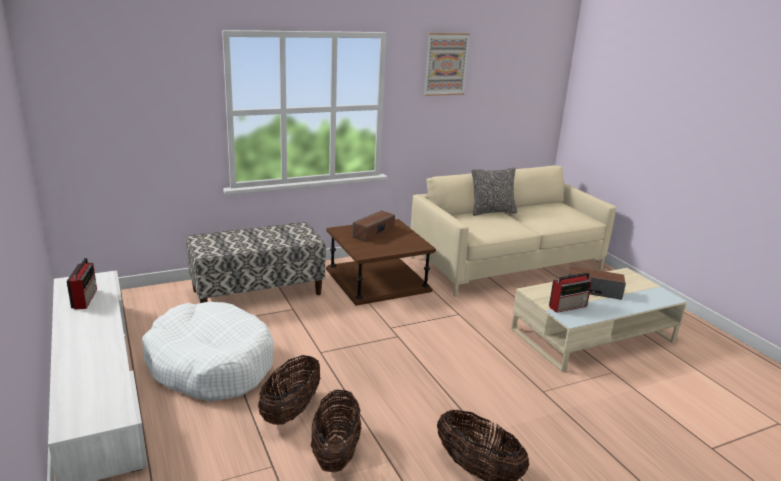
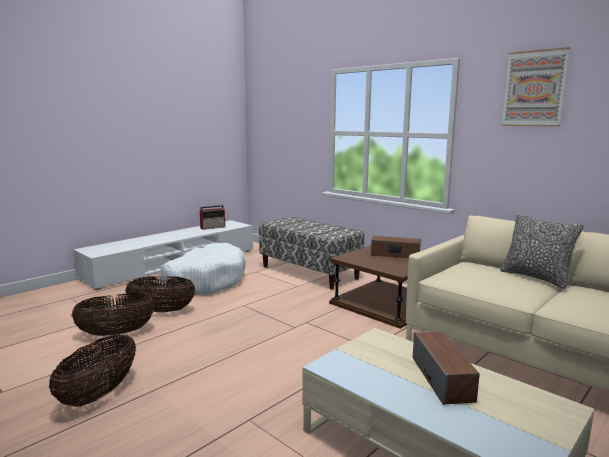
camera: 70 degrees right, 10 degrees down
radio [549,273,592,313] -> none

